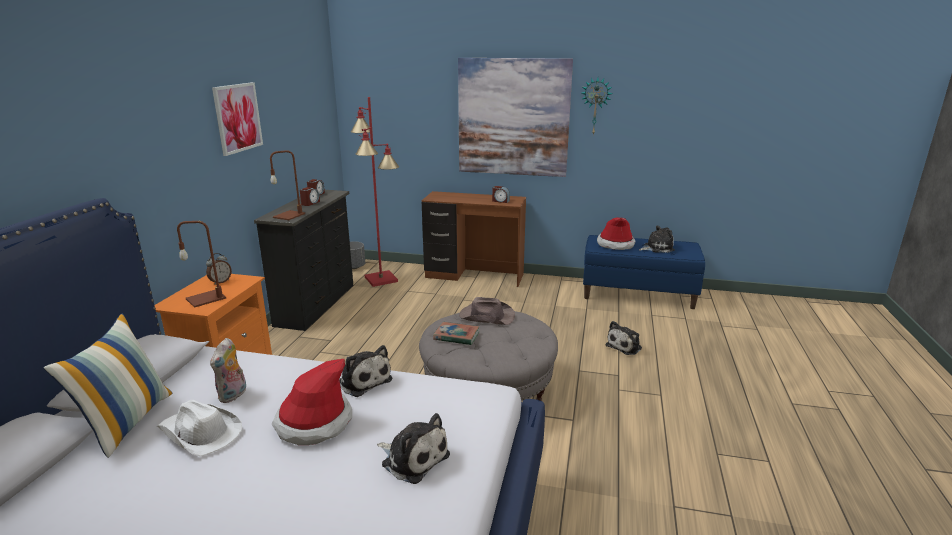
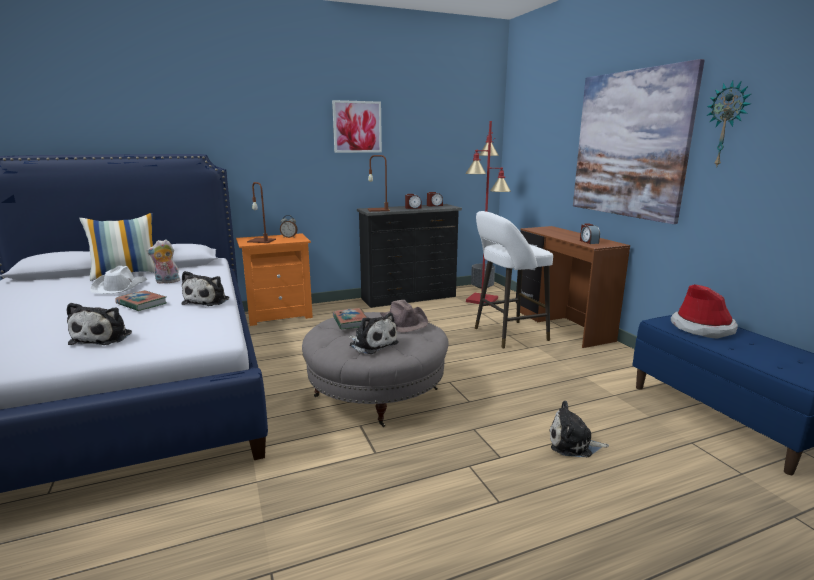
camera: 55 degrees right, 5 degrees down
hat [271,359,352,445] -> book [115,290,167,311]
plush toy [639,225,675,253] -> plush toy moved to [348,313,399,354]
none -> white stool [475,211,553,348]

